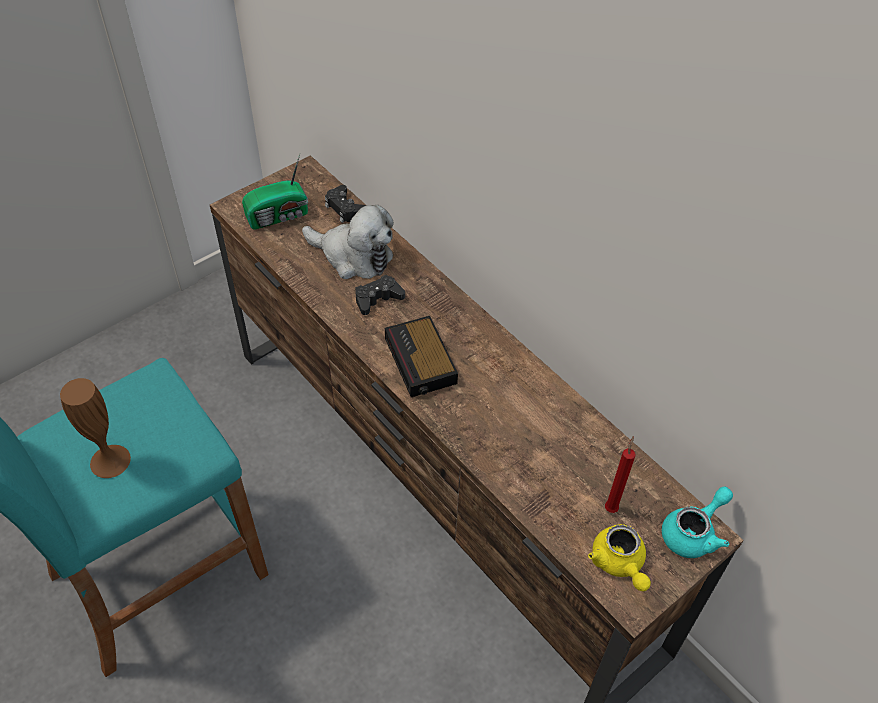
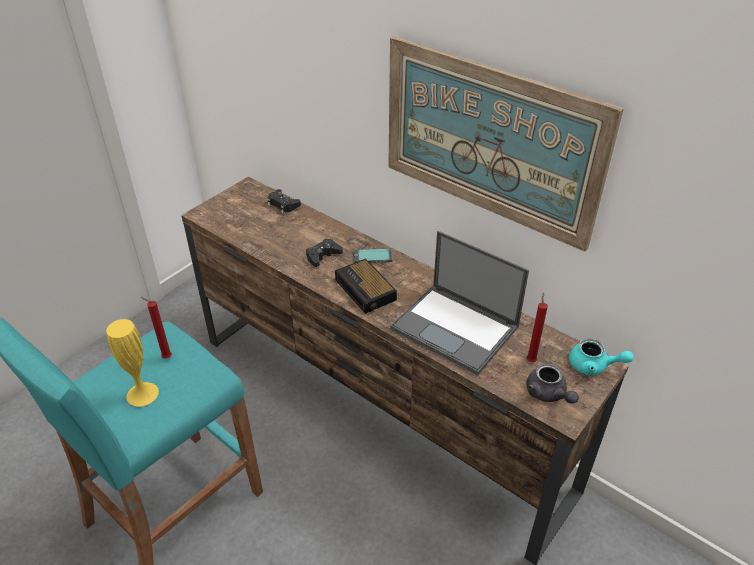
camera: 10 degrees left, 10 degrees down
brown vase [60,378,131,478] -> yellow vase [106,319,159,407]
radio [242,154,308,230] -> none
plush toy [302,205,394,279] -> none
yellow teapot [588,524,651,591] -> grey teapot [526,364,579,404]
turquoise teapot [662,486,733,558] -> turquoise teapot turned 75 degrees clockwise [569,339,634,376]
none -> red candle [141,297,172,359]
none -> phone [353,249,393,263]
none -> picture [388,36,624,252]
none -> laptop [390,231,529,375]

